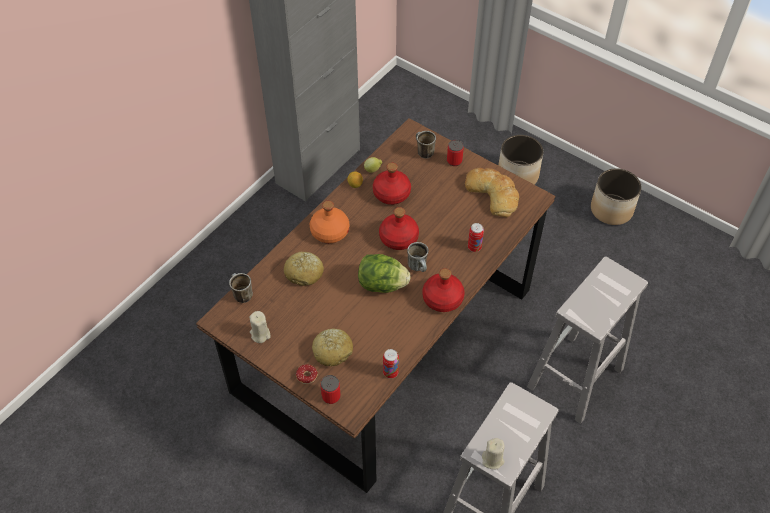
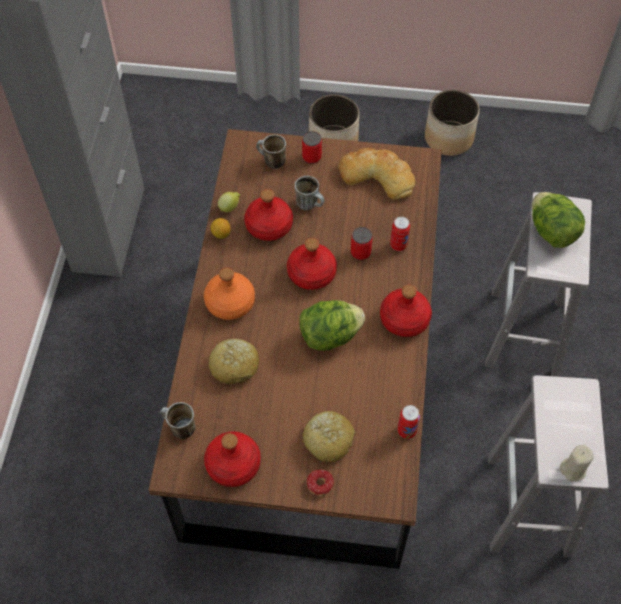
camera: 30 degrees left, 5 degrees up
beige candle [249,311,271,343] -> red bottle [204,431,261,487]
can [320,375,341,404] -> can moved to [351,227,373,260]
mug [407,242,429,272] -> mug moved to [294,176,324,210]
none -> lettuce [532,192,585,248]

